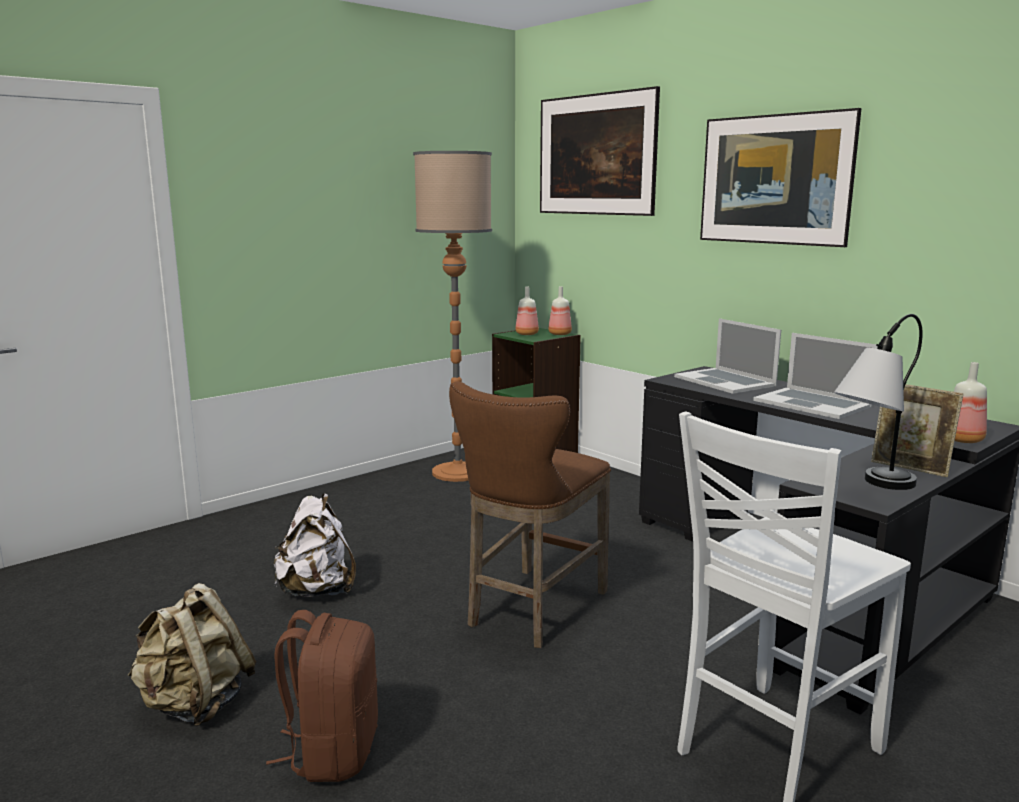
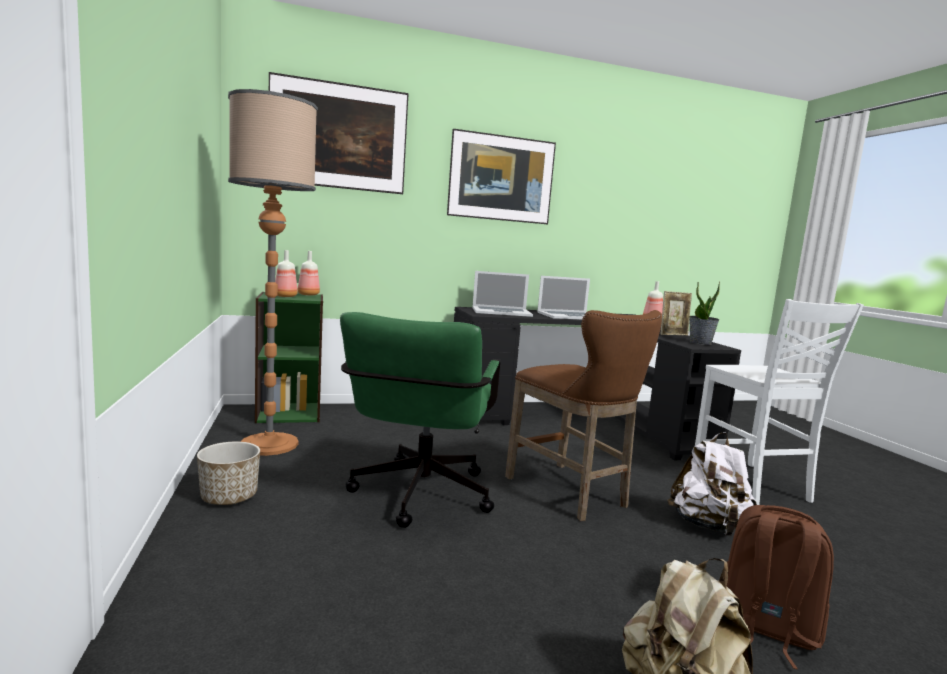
camera: 65 degrees left, 5 degrees down
white backpack [274,493,356,597] -> white backpack moved to [667,432,757,536]
table lamp [834,314,923,490] -> potted plant [689,282,720,345]
none -> planter [197,442,260,505]
none -> green office chair [340,312,500,528]

